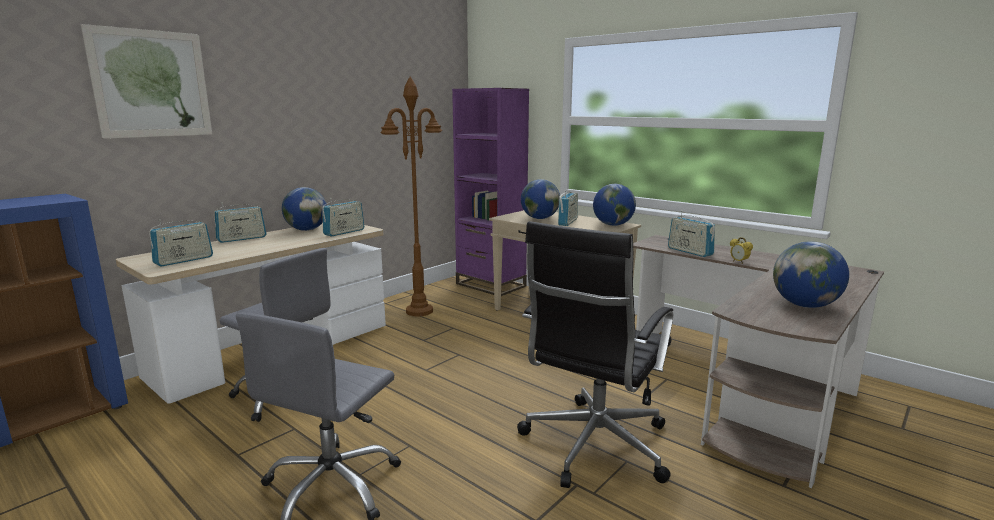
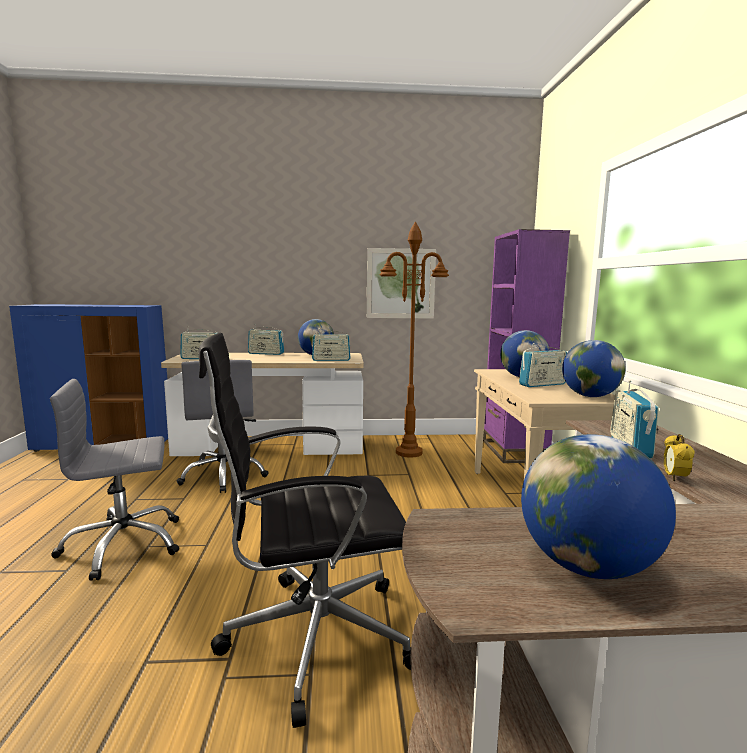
camera: 45 degrees right, 5 degrees down
picture [81,24,212,139] -> picture moved to [367,248,436,319]

